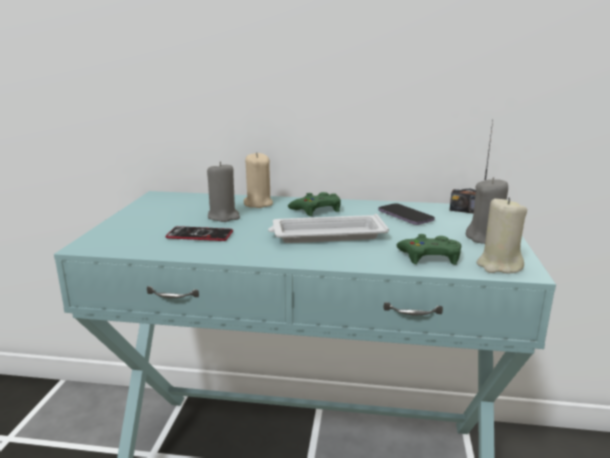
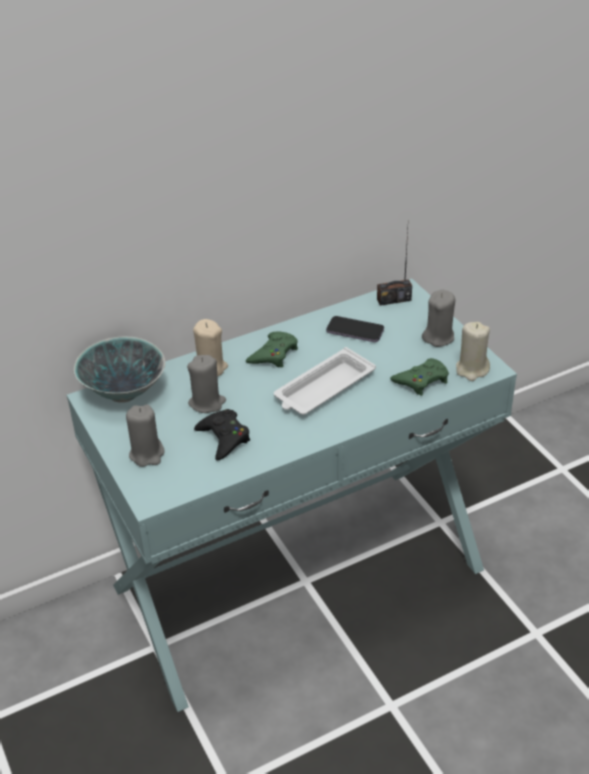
camera: 35 degrees left, 20 degrees up
phone [165,226,233,241] -> black game controller [194,409,250,461]
none -> bowl [74,336,165,403]
none -> grey candle [126,405,165,467]

